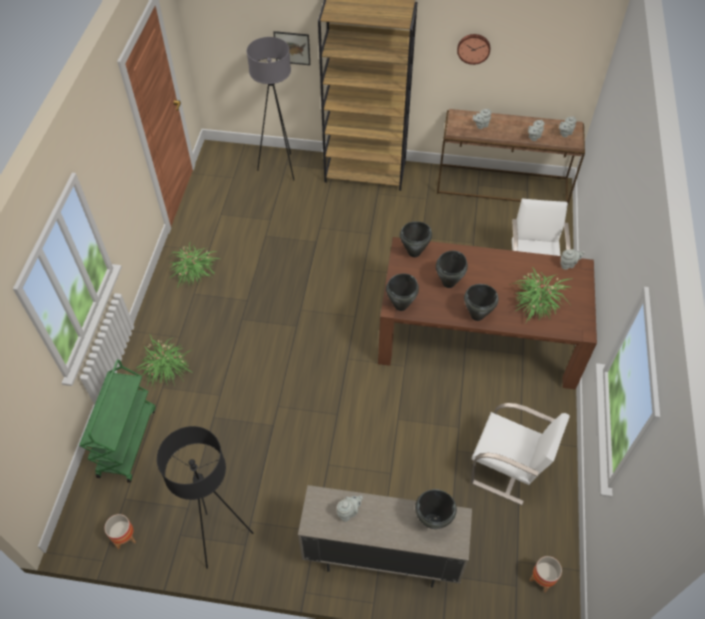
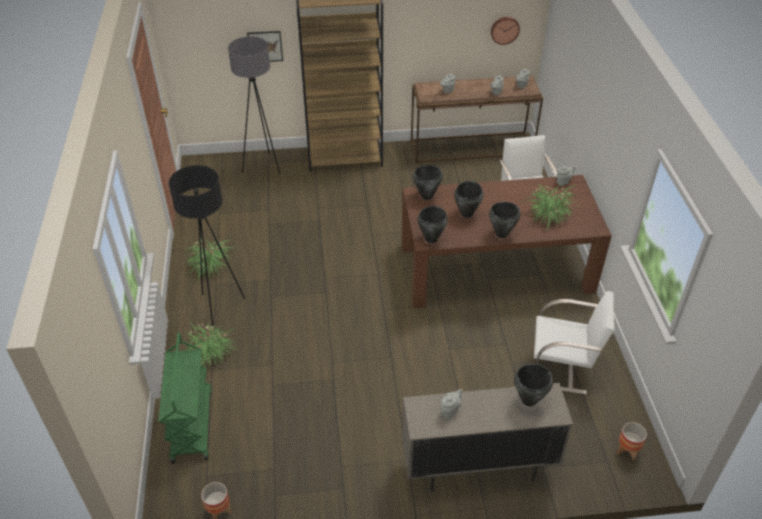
camera: 15 degrees left, 10 degrees down
black floor lamp [157,426,253,569] -> black floor lamp moved to [169,165,245,326]
wall clock [457,34,490,65] -> wall clock moved to [491,17,520,45]

